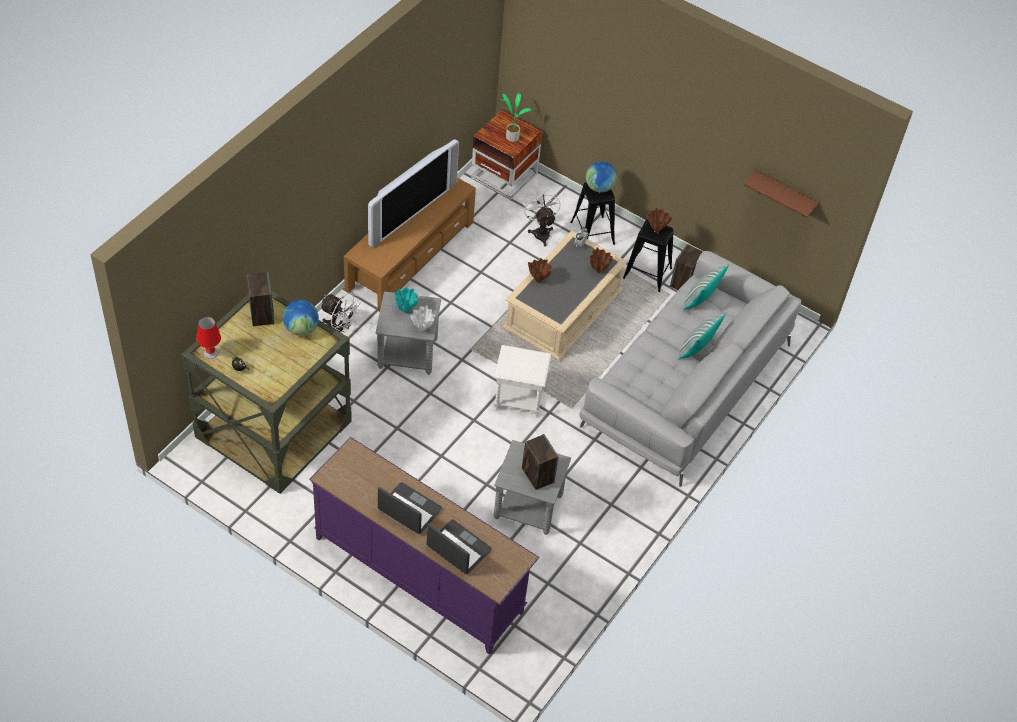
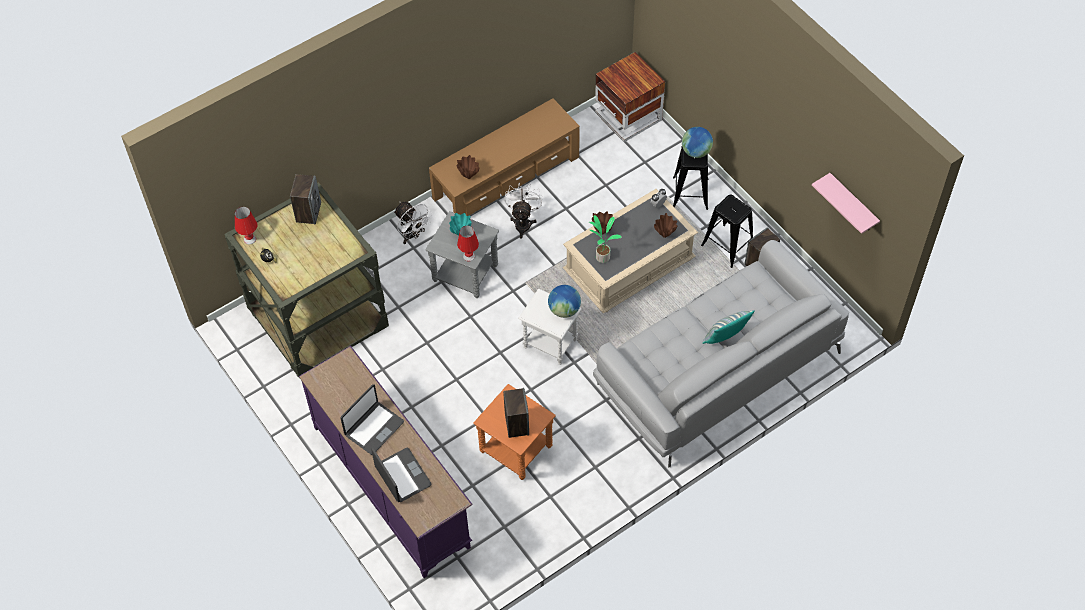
camera: 25 degrees right, 5 degrees up
globe [283,300,319,336] -> globe moved to [548,285,581,318]
television [368,139,459,247] -> none
laptop [378,482,442,534] -> laptop turned 75 degrees clockwise [340,384,404,455]
white vase [410,305,436,331] -> red table lamp [457,226,479,261]
grey side table [494,440,571,535] -> orange side table [473,384,556,480]
potted plant [501,93,531,142] -> potted plant moved to [589,215,622,263]
white fan [523,189,561,246] -> white fan moved to [504,184,543,239]
brown vase [647,208,672,233] -> brown vase moved to [456,155,479,179]
pillow [682,264,729,310] -> none
brown shelf [743,170,818,218] -> pink shelf [812,173,880,234]

